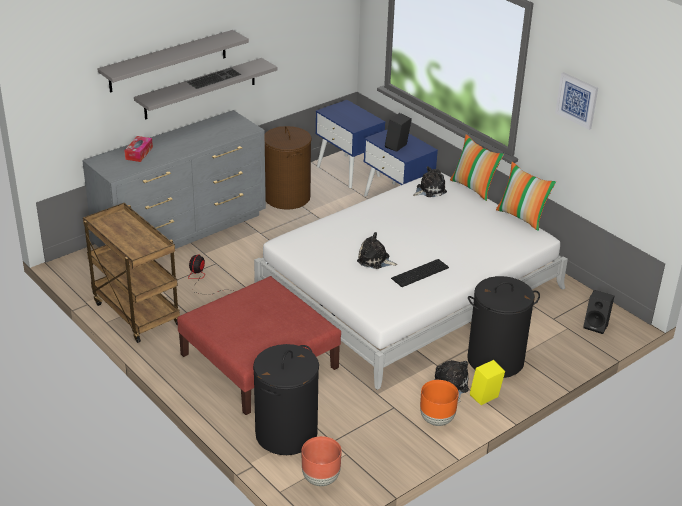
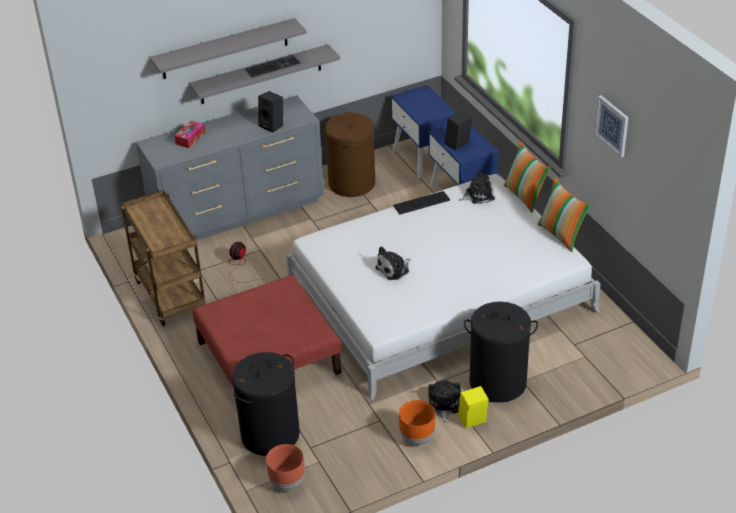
camera: 15 degrees right, 5 degrees up
plush toy [357,232,398,269] -> plush toy turned 75 degrees counterclockwise [375,246,410,280]
keyboard [391,259,449,287] -> keyboard moved to [393,191,450,214]
black speaker [583,290,614,334] -> black speaker moved to [258,91,283,133]

